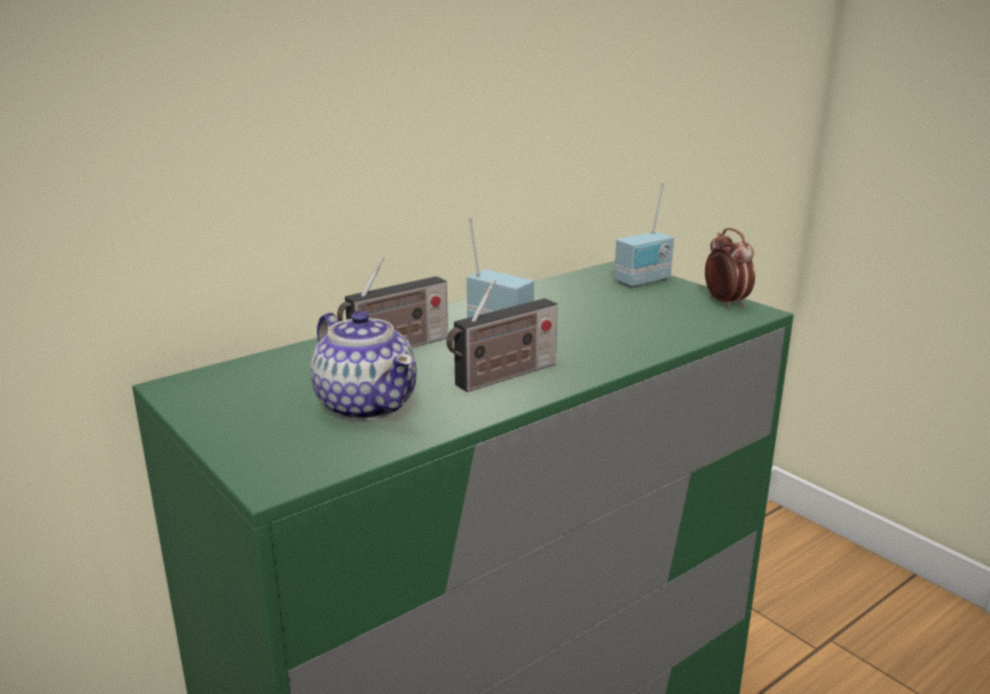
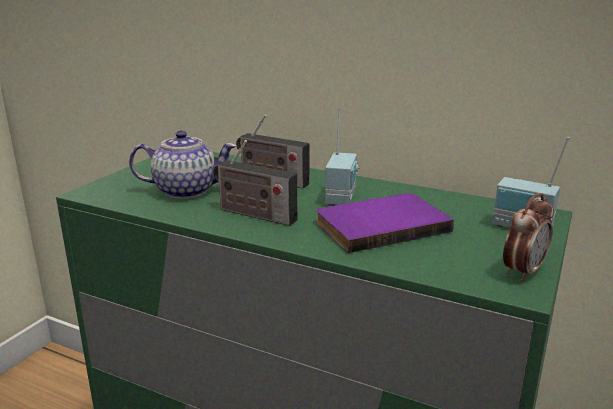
camera: 65 degrees right, 0 degrees up
teapot [311,310,417,421] -> teapot turned 120 degrees counterclockwise [129,131,237,199]
none -> purple book [316,193,454,253]

